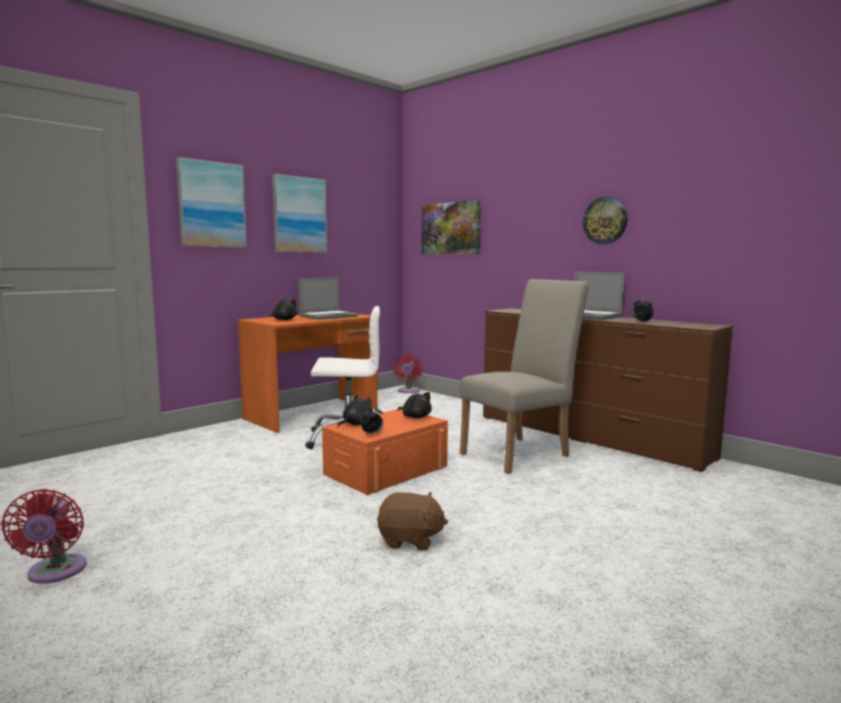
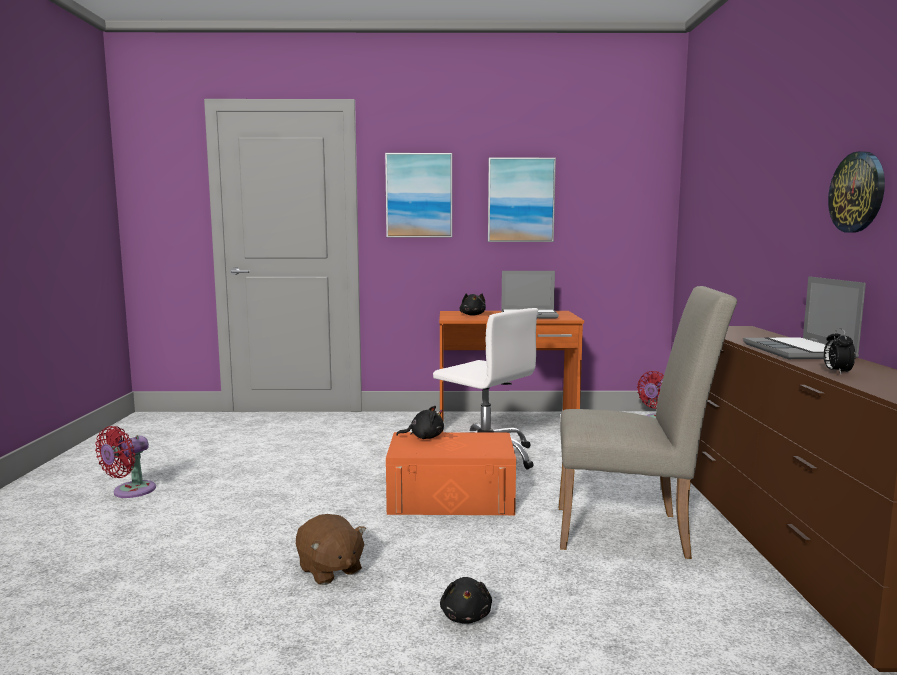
camera: 45 degrees right, 0 degrees up
alarm clock [361,406,383,435] -> none
black plush toy [398,392,432,418] -> black plush toy moved to [440,577,492,624]
picture [421,200,481,254] -> none

